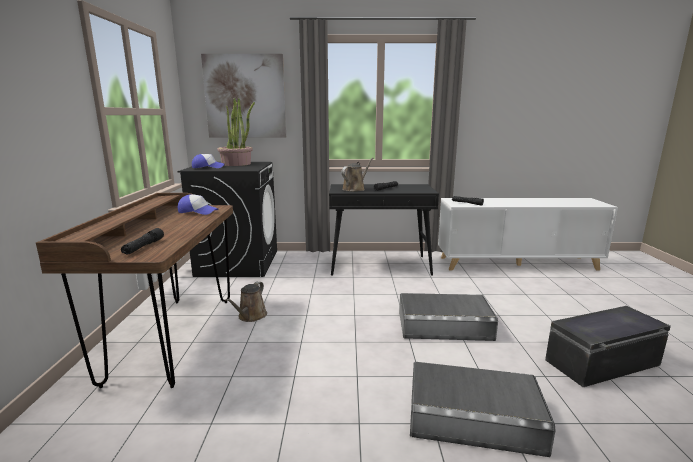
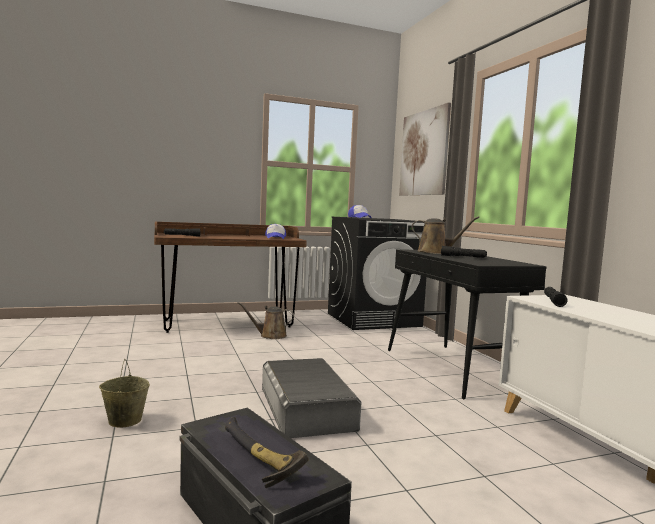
camera: 70 degrees right, 10 degrees down
potted plant [217,98,255,166] -> none
grey storage box [410,362,556,457] -> beige bucket [99,359,150,428]
none -> hammer [225,417,309,488]

